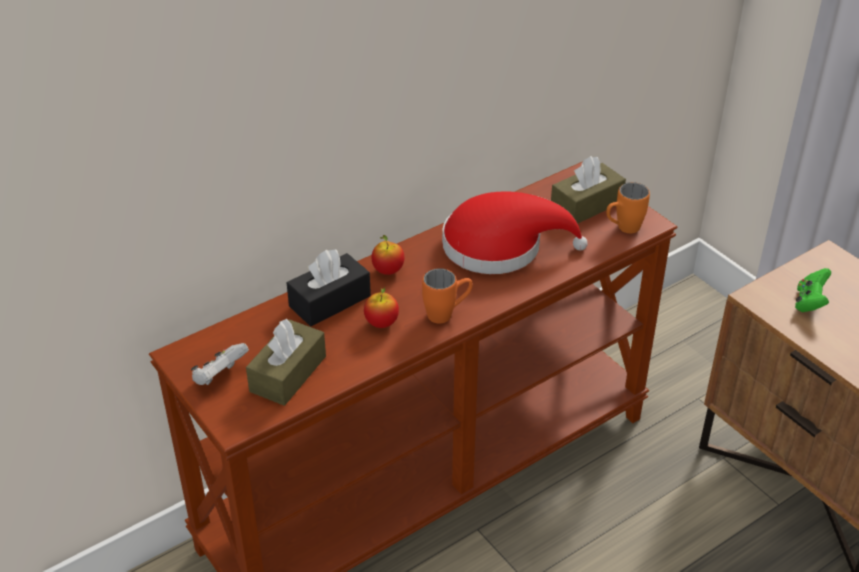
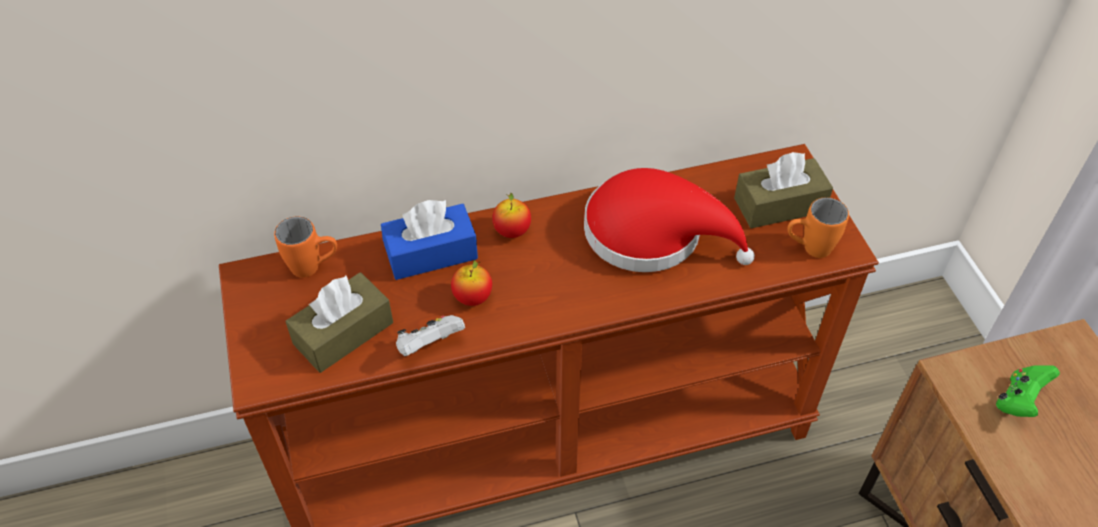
camera: 20 degrees right, 10 degrees up
white game controller [191,343,249,385] -> white game controller moved to [396,315,465,356]
black tissue box [287,250,371,326] -> blue tissue box [381,200,478,280]
orange mug [422,268,473,324] -> orange mug moved to [274,217,337,278]

